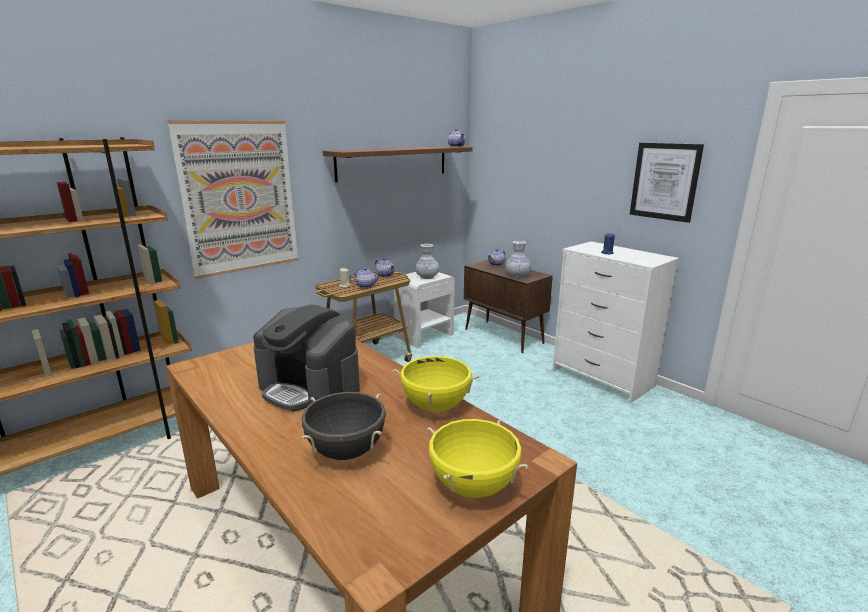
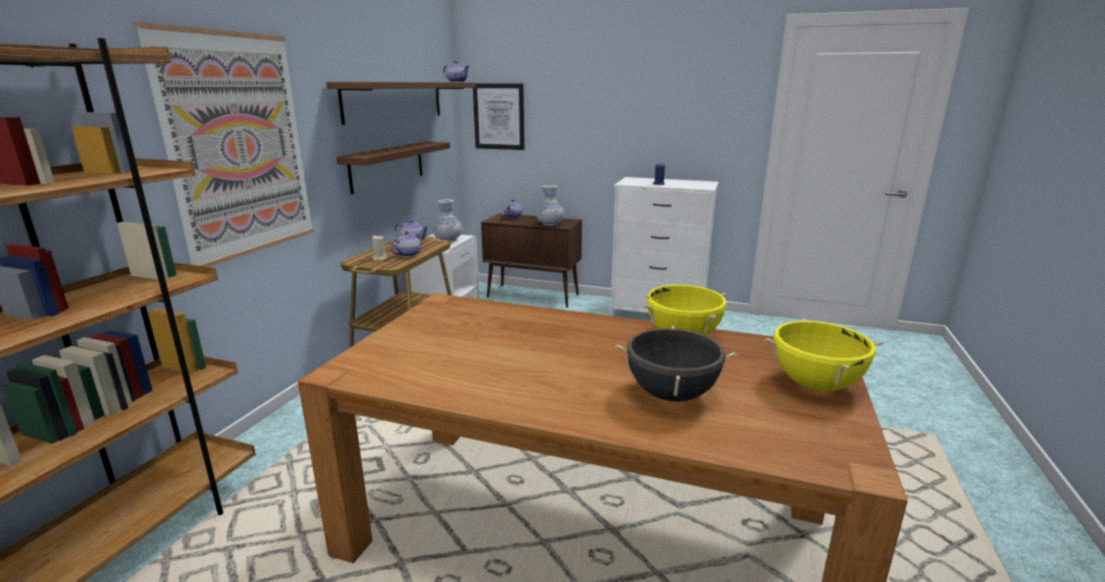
camera: 30 degrees left, 0 degrees up
coffee machine [253,304,360,411] -> none
picture [630,143,704,223] -> picture moved to [473,84,525,150]
none -> brown shelf [336,141,450,194]

